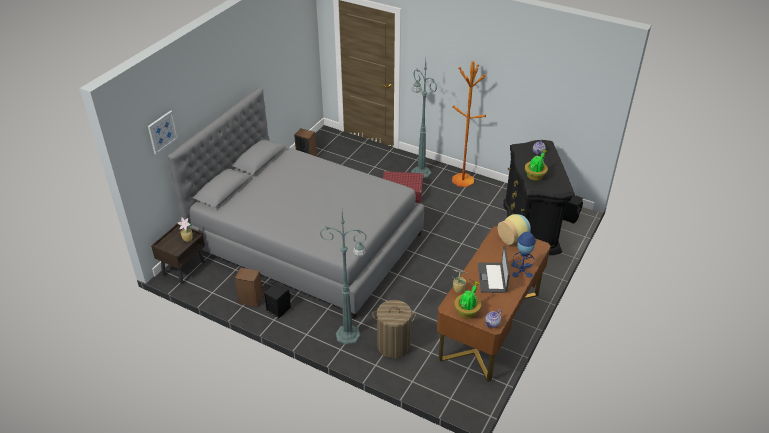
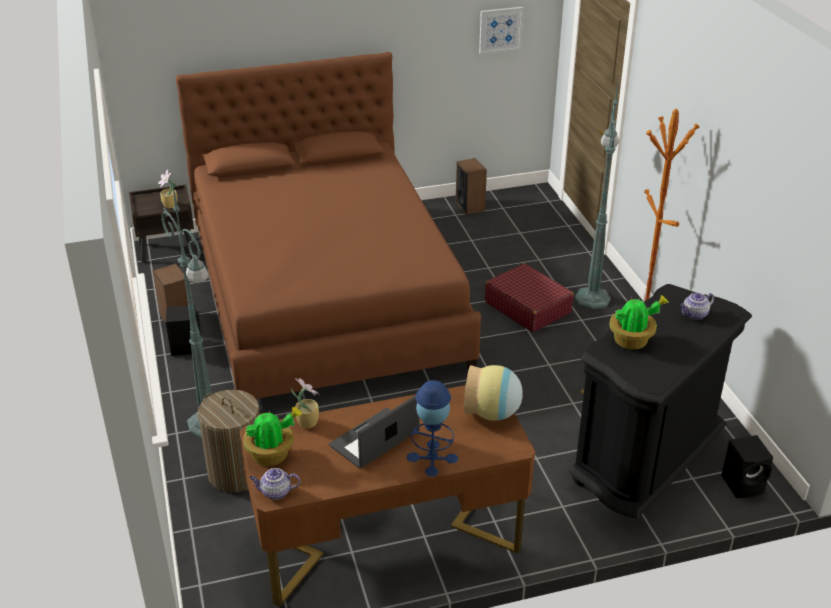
camera: 45 degrees right, 5 degrees down
picture [148,110,178,155] -> picture moved to [479,7,524,54]
grey bed [168,88,424,319] -> brown bed [176,52,481,399]

